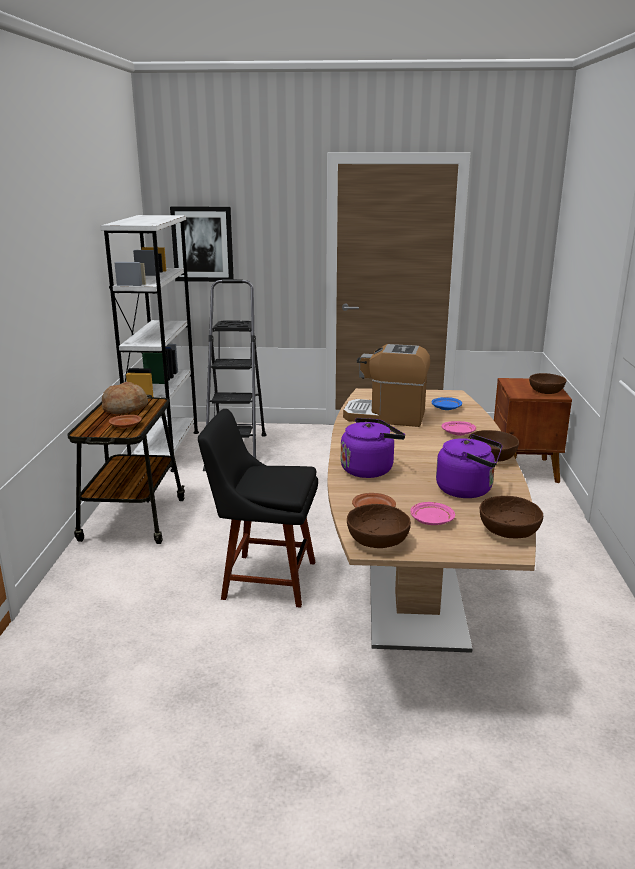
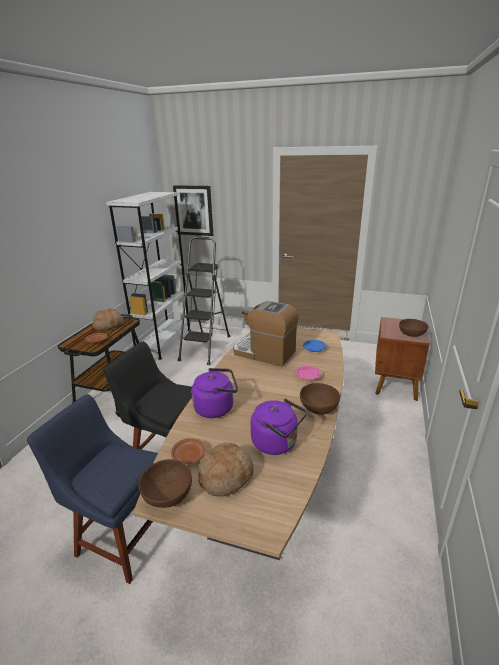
camera: 15 degrees right, 5 degrees up
pink plate [410,502,455,525] -> bread [198,443,254,497]
brown bowl [480,496,543,538] -> none
none -> blue chair [27,394,158,584]

